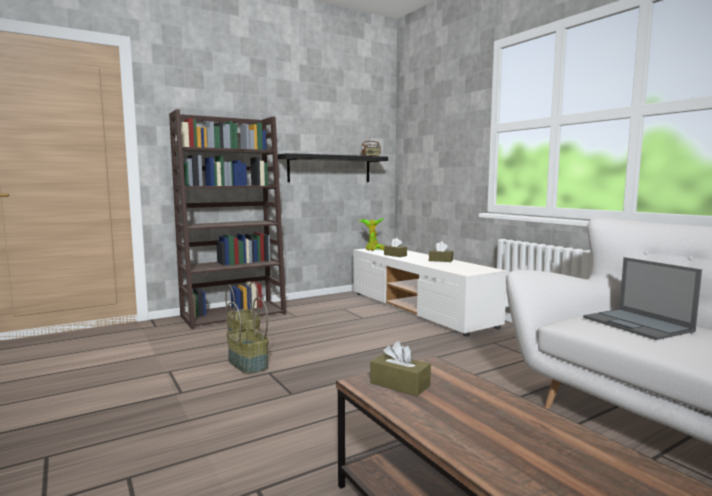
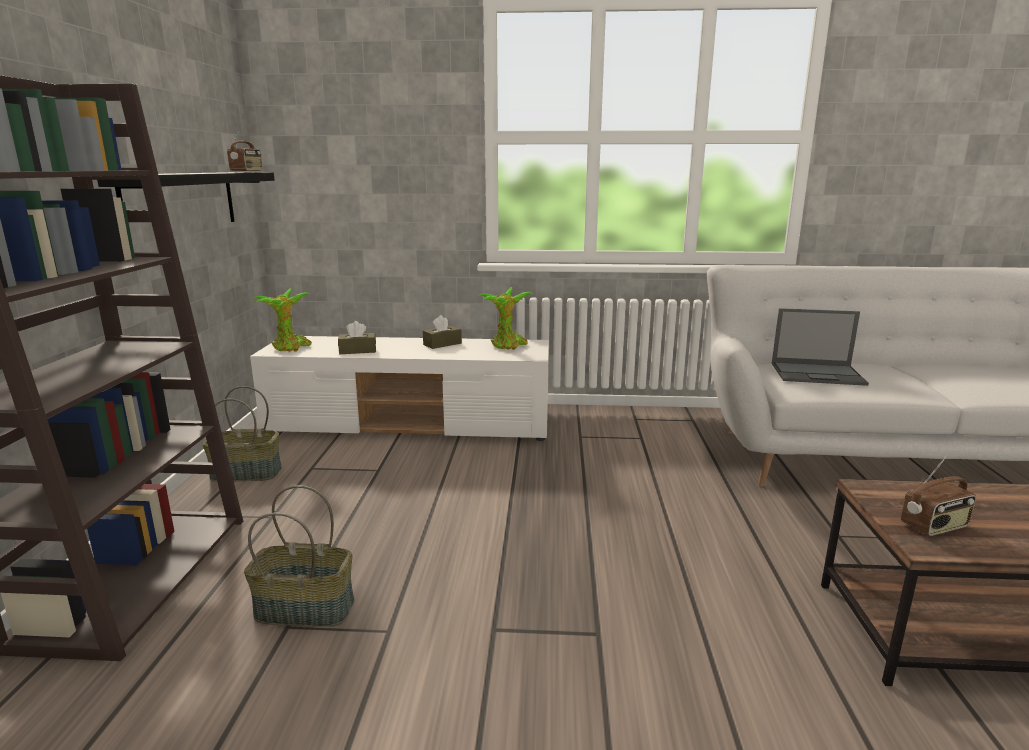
camera: 55 degrees left, 10 degrees up
basket [226,297,269,374] -> basket moved to [202,386,282,482]
brown tissue box [370,341,431,396] -> radio [901,455,976,536]
none -> potted plant [477,287,533,350]

